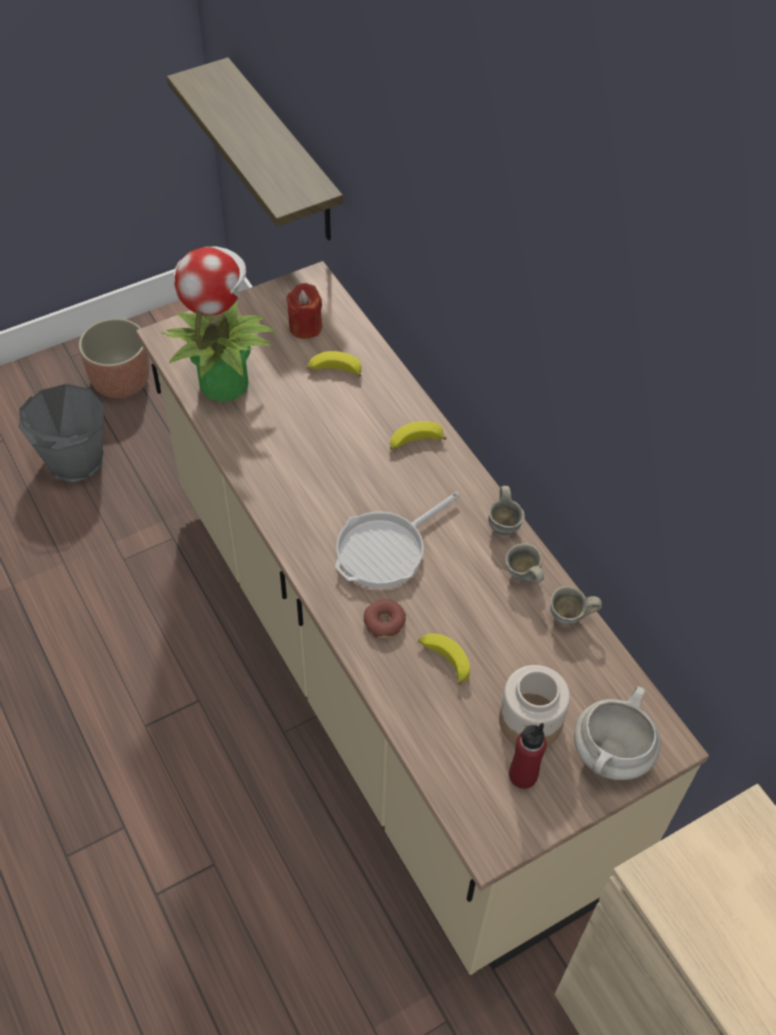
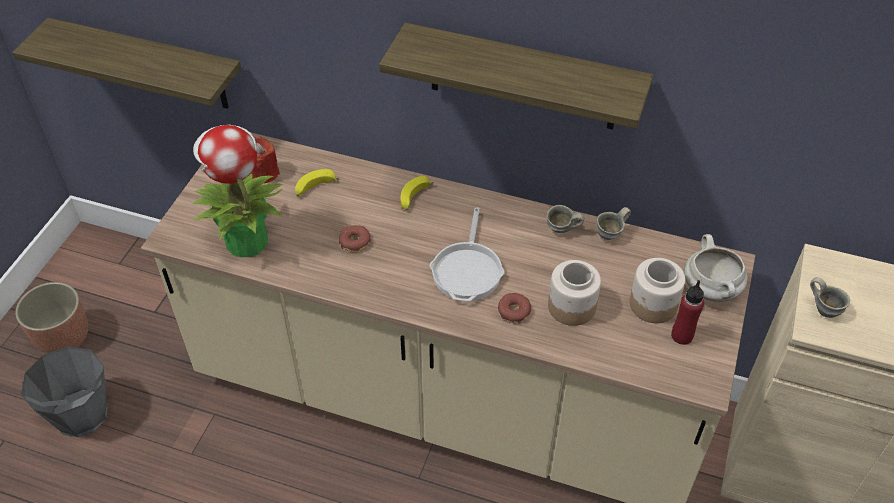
camera: 40 degrees left, 5 degrees down
banana [418,633,470,685] -> jar [548,260,601,326]
grey mug [488,486,525,535] -> grey mug moved to [810,277,850,318]
none -> donut [339,225,371,252]
none -> shelf [379,23,653,130]

